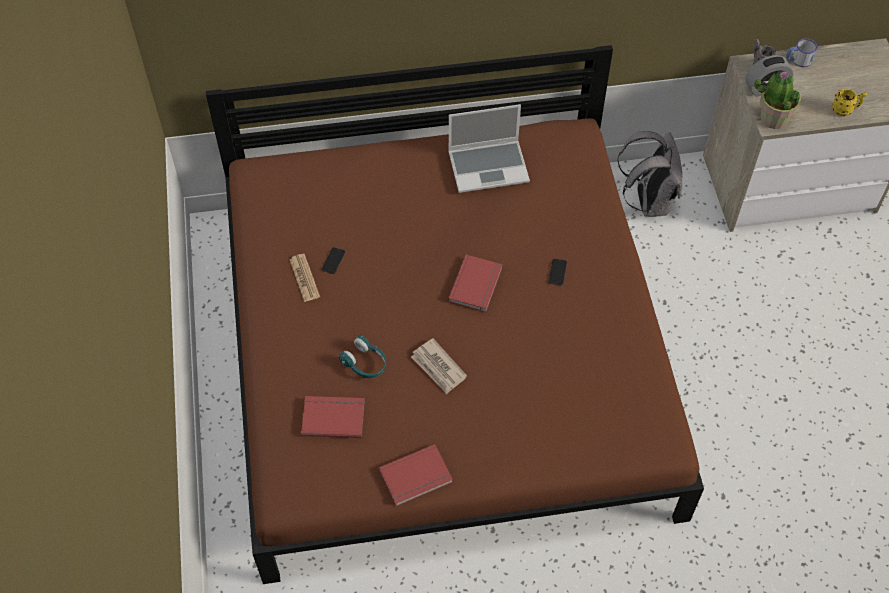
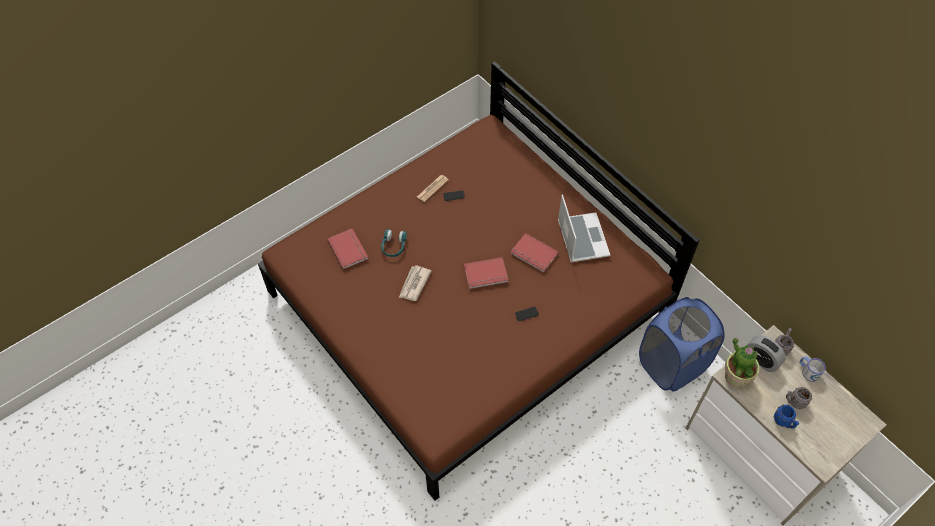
camera: 60 degrees right, 0 degrees up
red book [379,444,453,506] -> red book moved to [510,233,558,273]
laptop [448,104,530,193] -> laptop turned 150 degrees counterclockwise [558,194,610,262]
grey backpack [617,131,682,217] -> blue laundry basket [639,297,725,392]
yellow mug [832,89,867,117] -> blue mug [774,404,799,428]
none -> grey mug [786,387,812,409]

